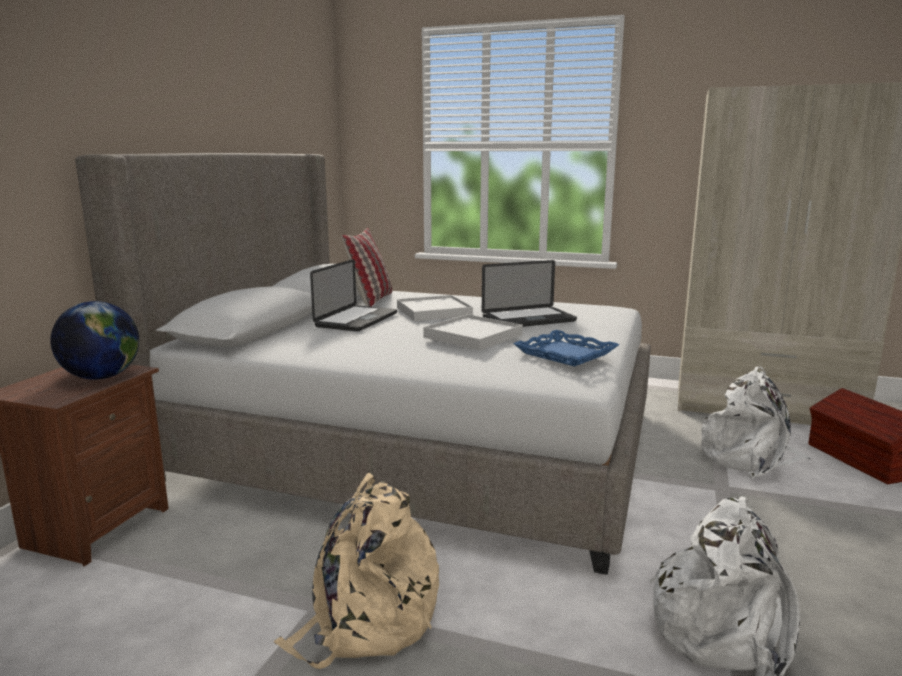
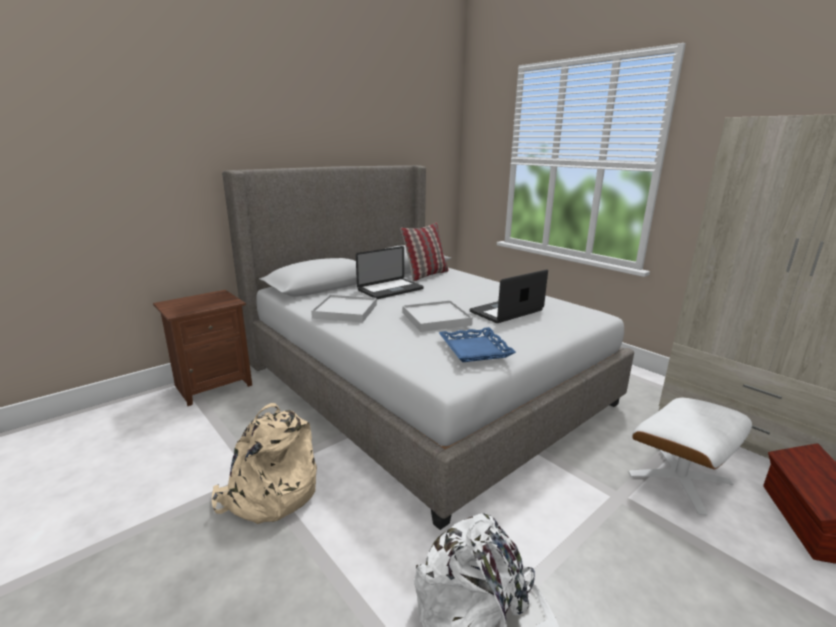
camera: 30 degrees right, 5 degrees up
globe [50,301,139,380] -> none
white tray [397,295,473,321] -> white tray moved to [311,295,377,322]
laptop [482,260,577,327] -> laptop turned 135 degrees clockwise [470,269,548,323]
white backpack [701,366,813,479] -> white ottoman [629,398,752,515]

